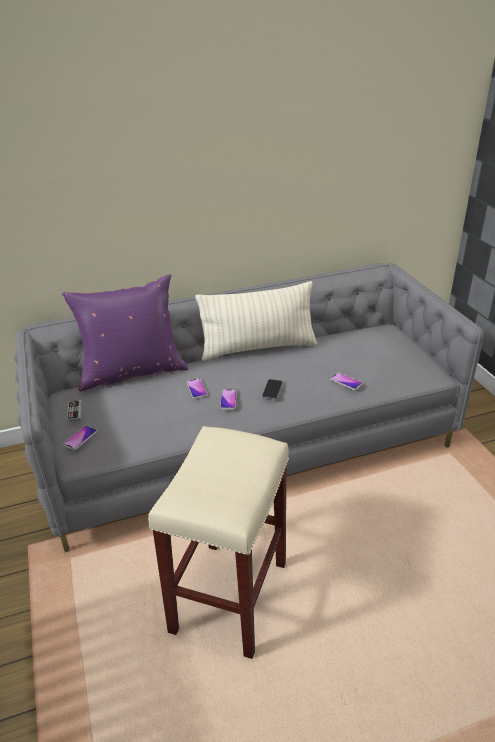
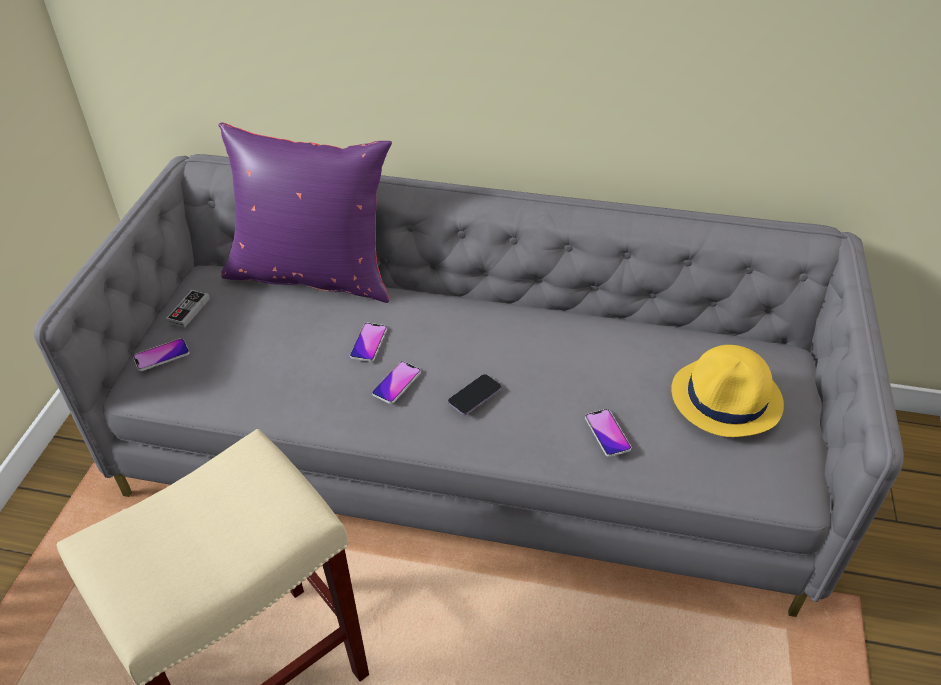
camera: 30 degrees right, 10 degrees up
beige pillow [195,281,318,361] -> none
none -> yellow hat [671,345,784,437]

